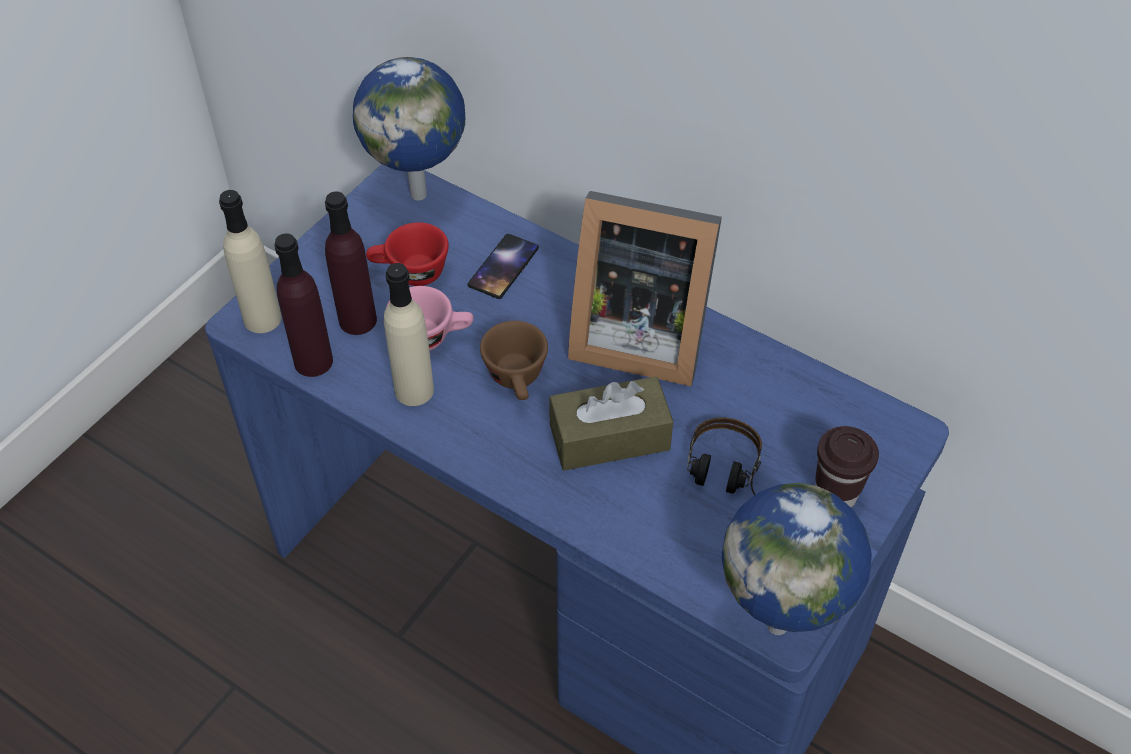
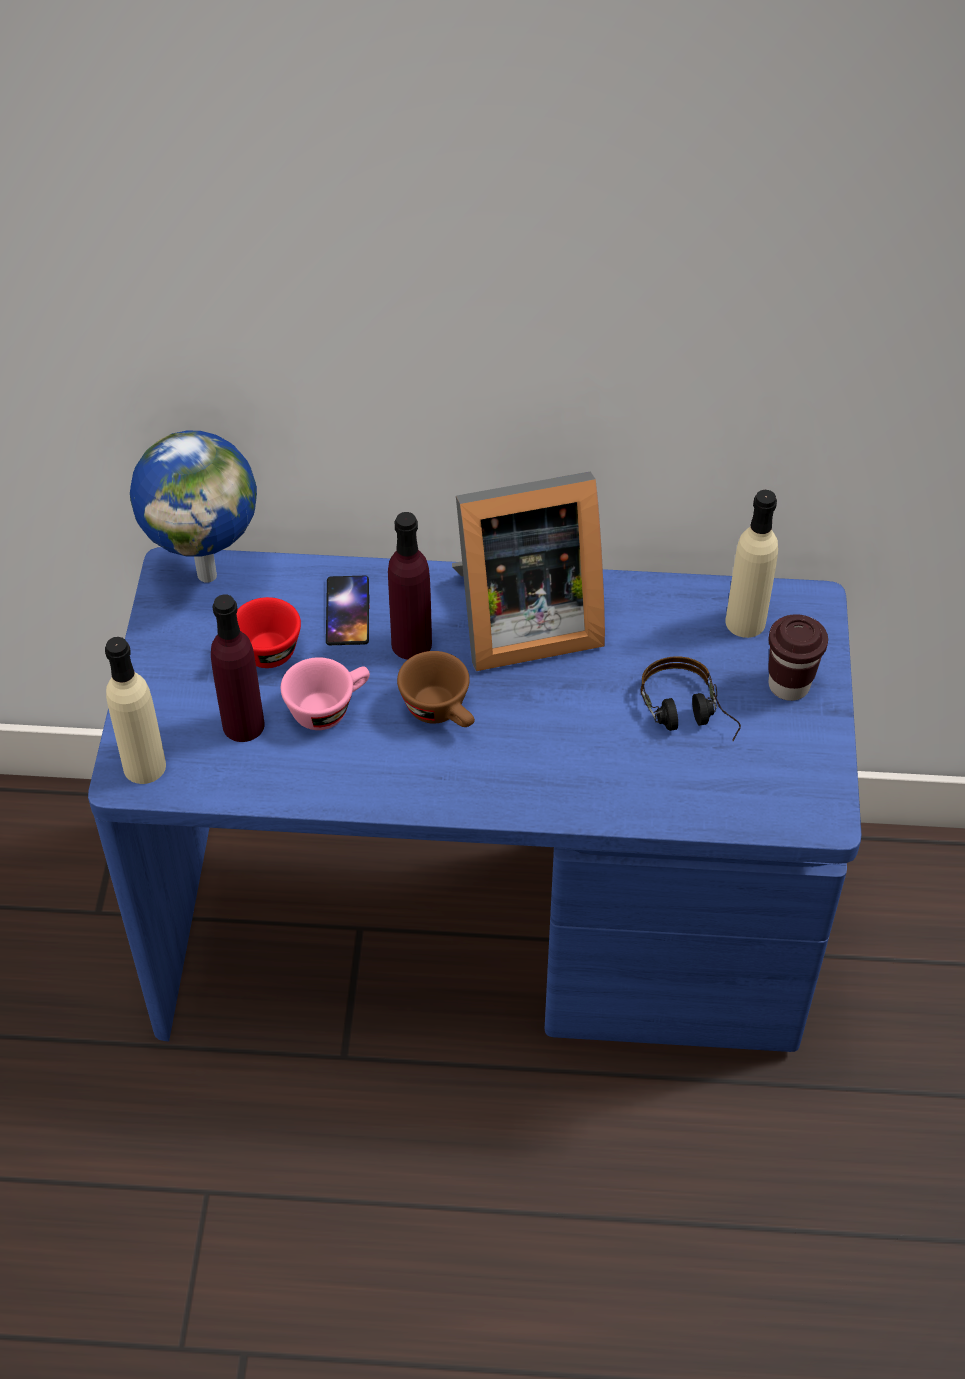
camera: 30 degrees left, 0 degrees up
purple bottle [274,233,333,377] -> purple bottle moved to [388,512,432,660]
beige bottle [384,263,434,406] -> beige bottle moved to [725,490,778,638]
brown tissue box [549,376,673,471] -> none
globe [722,483,872,635] -> none

